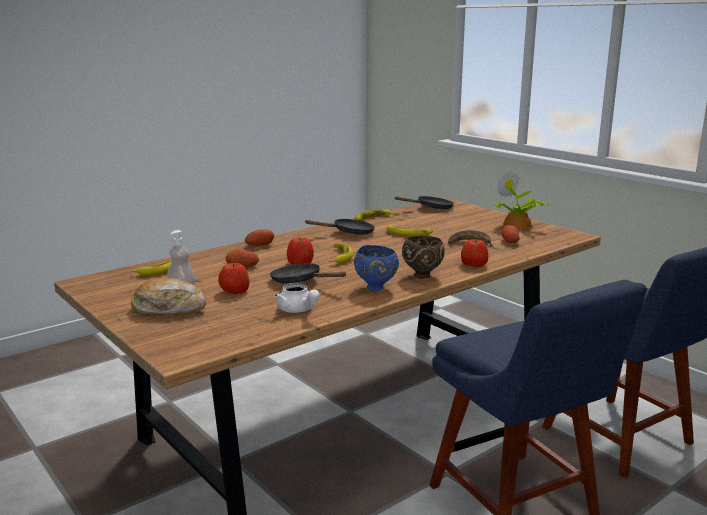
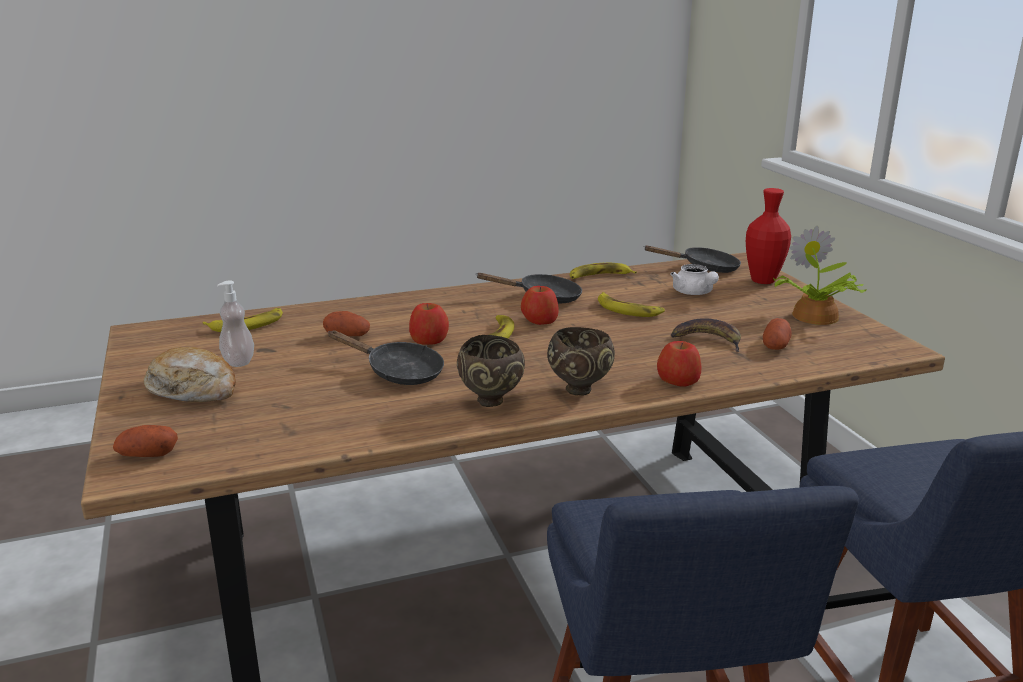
camera: 20 degrees right, 5 degrees up
apple [218,263,250,294] -> apple moved to [521,286,558,325]
potato [245,229,274,245] -> potato moved to [113,425,178,457]
black frying pan [270,263,347,283] -> black frying pan turned 150 degrees clockwise [328,330,444,385]
white teapot [274,283,320,313] -> white teapot moved to [670,264,719,295]
blue bowl [354,245,399,291] -> brown bowl [457,335,525,407]
none -> red vase [746,188,791,284]

